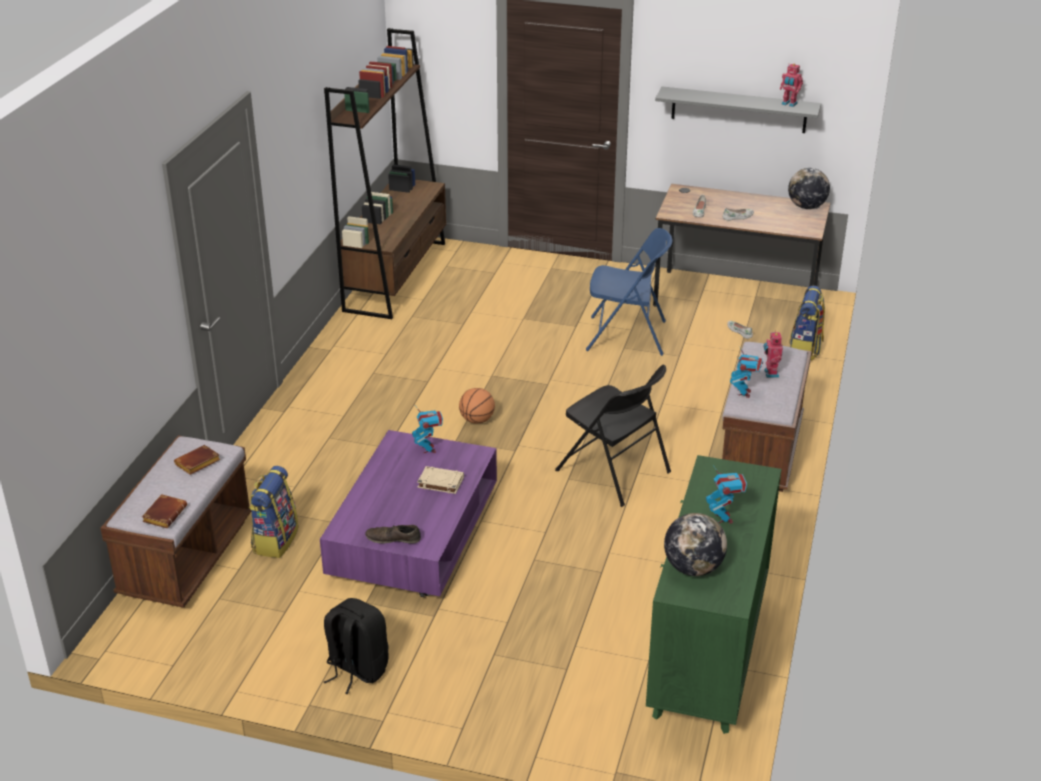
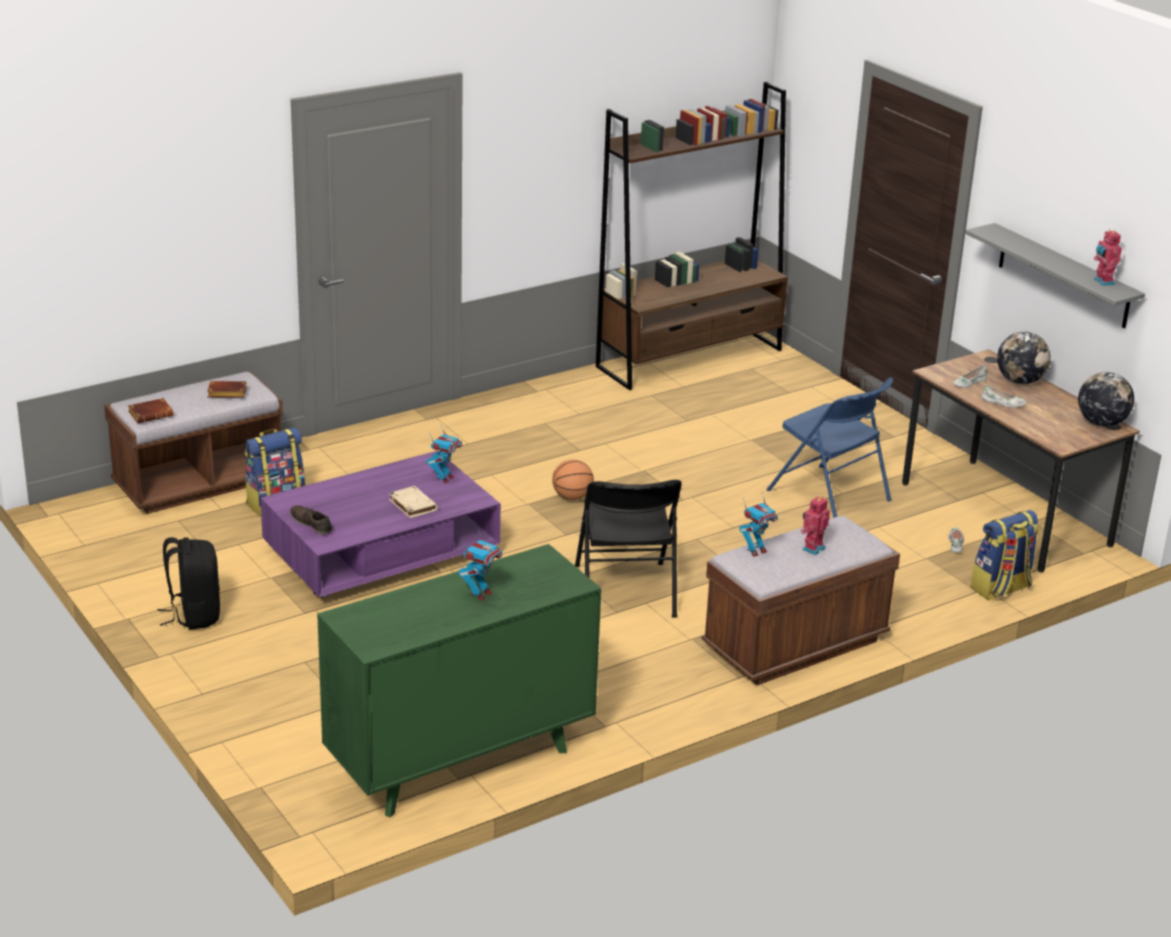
camera: 40 degrees right, 5 degrees down
globe [664,513,727,576] -> globe moved to [997,332,1051,384]

